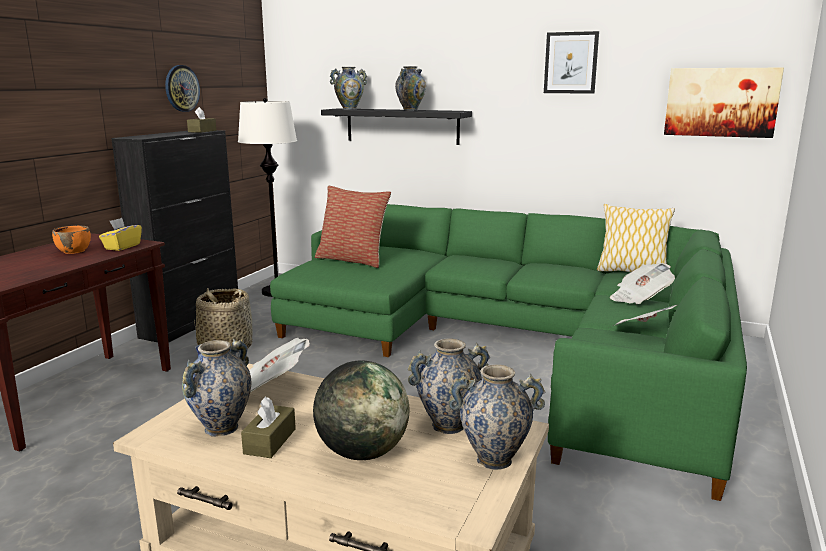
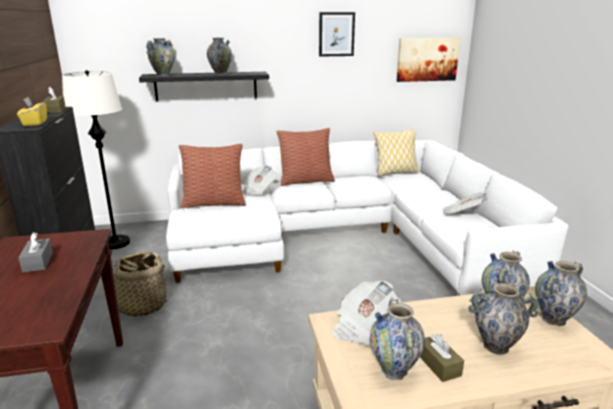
camera: 35 degrees left, 5 degrees up
orange bowl [52,226,91,254] -> grey tissue box [18,232,53,273]
yellow tissue box [99,218,142,251] -> yellow tissue box moved to [17,97,47,126]
wall clock [165,65,200,112] -> none
green sofa [270,204,747,501] -> white sofa [166,140,569,296]
globe [313,360,409,460] -> vase [469,283,540,355]
newspaper [610,263,675,304] -> newspaper moved to [242,166,277,195]
none -> pillow [276,128,335,186]

